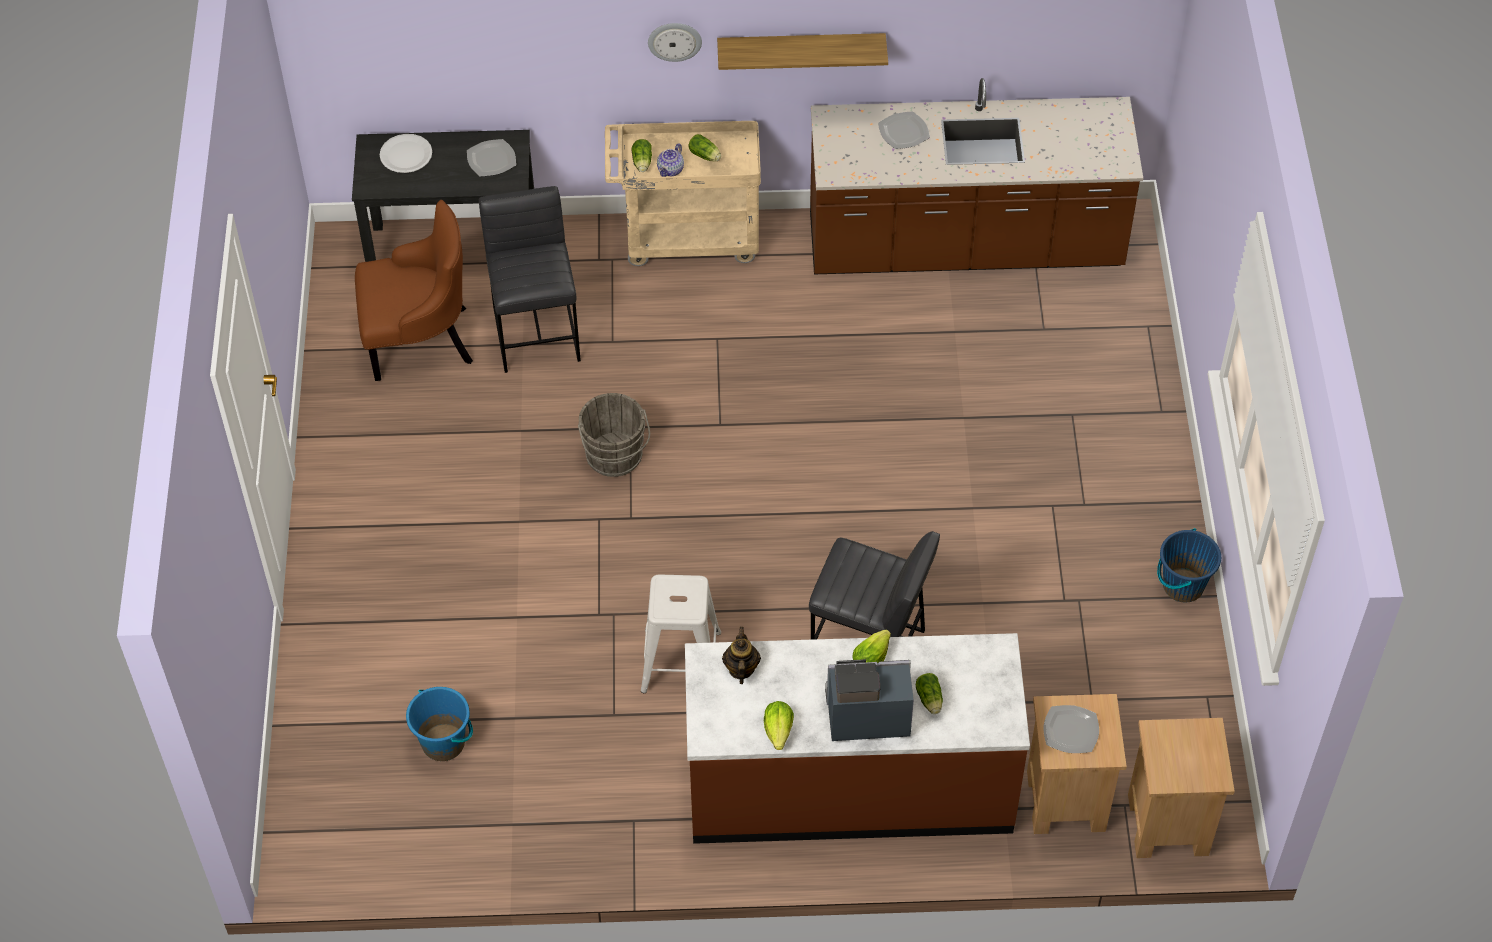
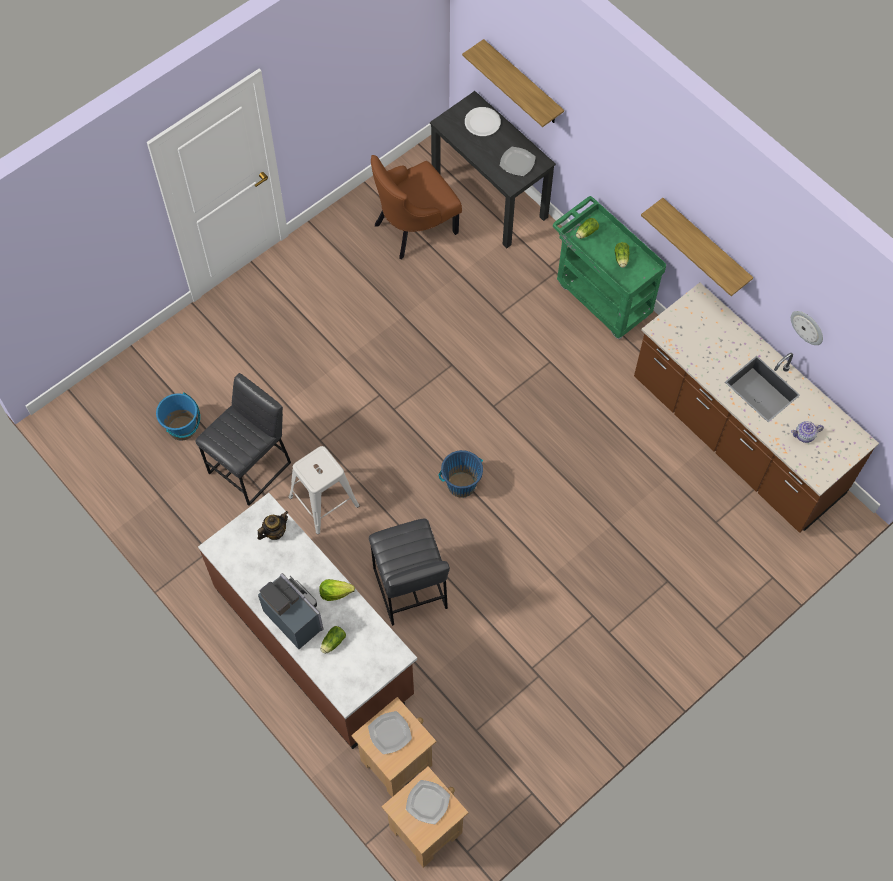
camera: 50 degrees right, 10 degrees up
brown chair [355,200,473,381] -> brown chair turned 105 degrees clockwise [371,155,462,260]
grey stool [479,186,581,373] -> grey stool moved to [195,373,291,506]
grey bucket [578,393,650,477] -> none
beige cart [605,121,761,266] -> green cart [553,196,666,339]
wall clock [648,23,702,62] -> wall clock moved to [791,311,823,345]
teapot [657,143,684,177] -> teapot moved to [791,421,824,443]
lettuce [764,701,794,750] -> none
plate [878,111,930,149] -> plate moved to [406,780,450,824]
blue bucket [1157,528,1221,603] -> blue bucket moved to [438,450,483,498]
none -> shelf [462,39,564,127]

